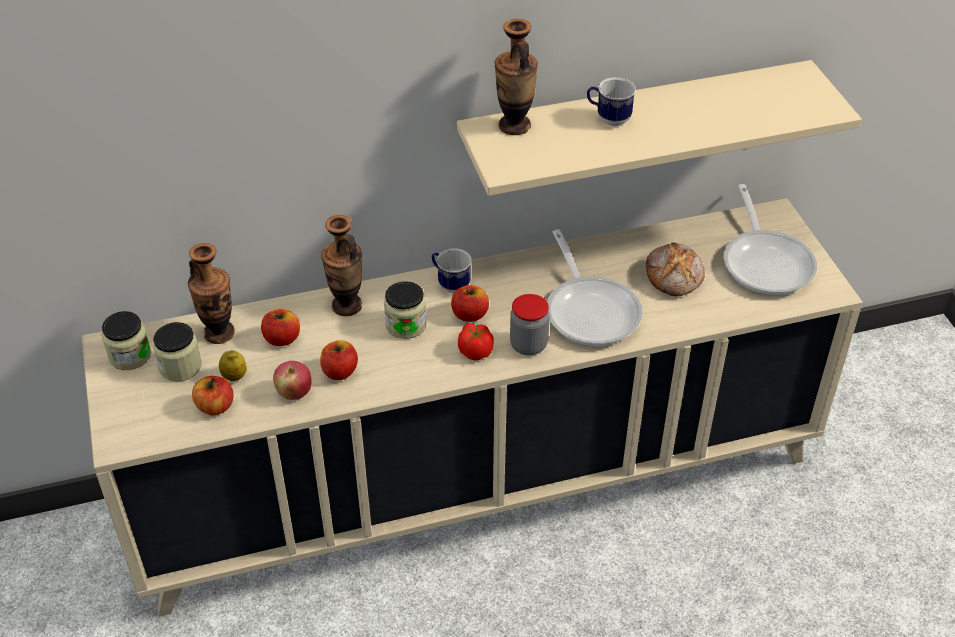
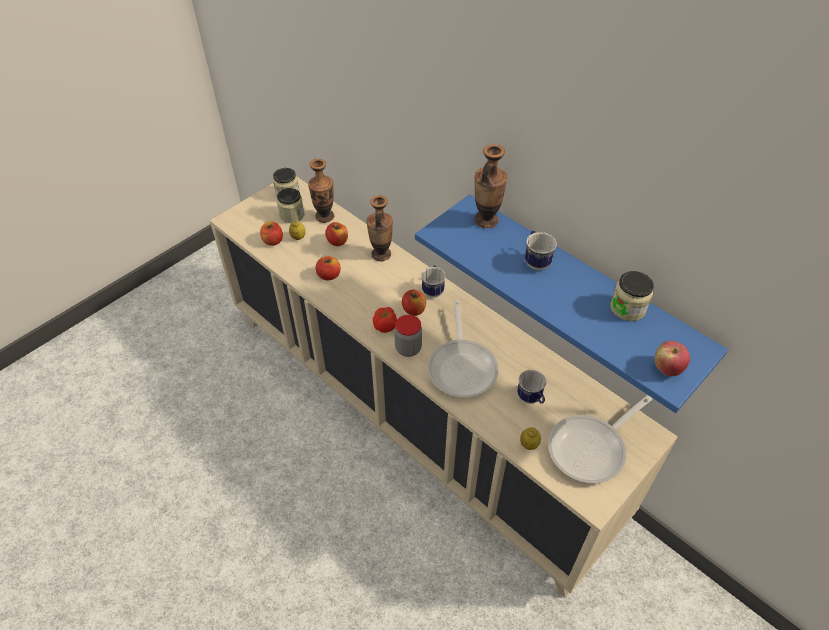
camera: 60 degrees right, 5 degrees up
apple [273,361,312,400] -> apple moved to [655,341,690,376]
jar [384,281,427,339] -> jar moved to [610,271,654,321]
beige shelf [457,60,862,196] -> blue shelf [415,194,728,413]
frying pan [547,229,643,346] -> frying pan turned 45 degrees counterclockwise [427,299,498,398]
bread [646,243,705,296] -> mug [517,370,546,404]
none -> lemon [520,427,541,450]

